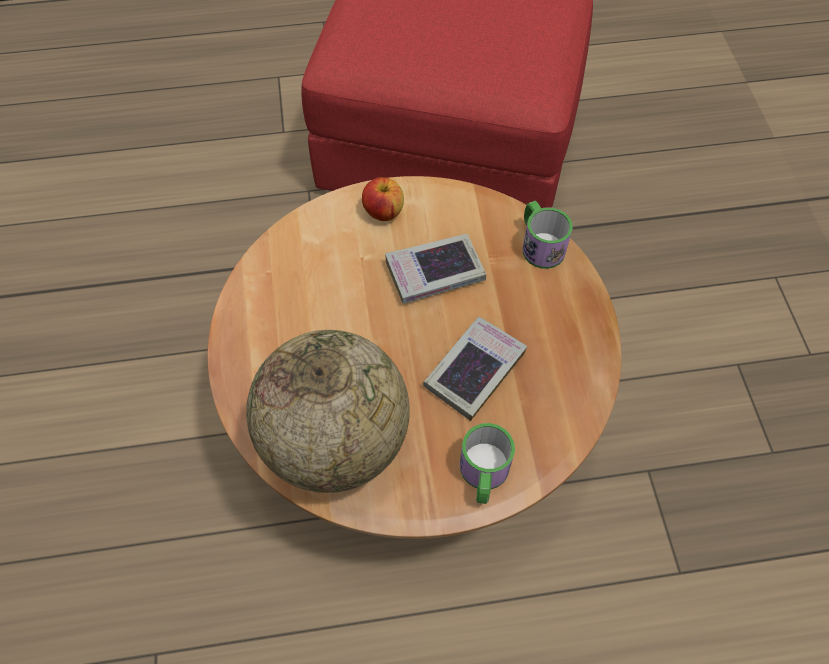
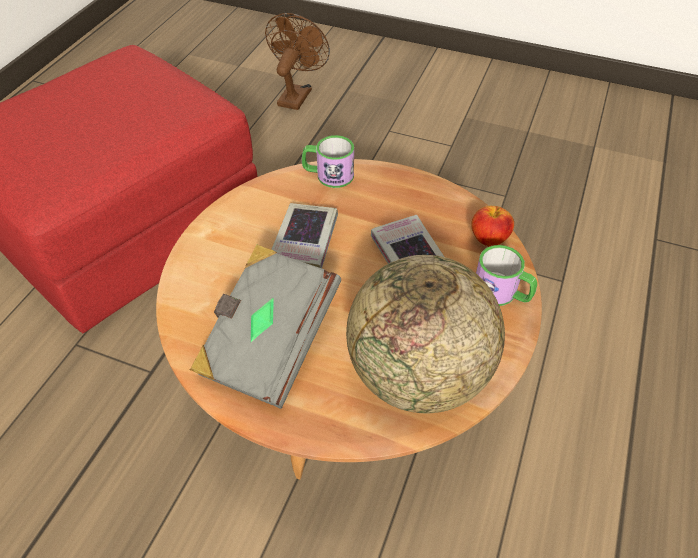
camera: 60 degrees left, 10 degrees down
apple [362,177,404,221] -> apple moved to [471,206,514,247]
none -> grey book [190,245,341,409]
none -> brown fan [265,13,330,110]

